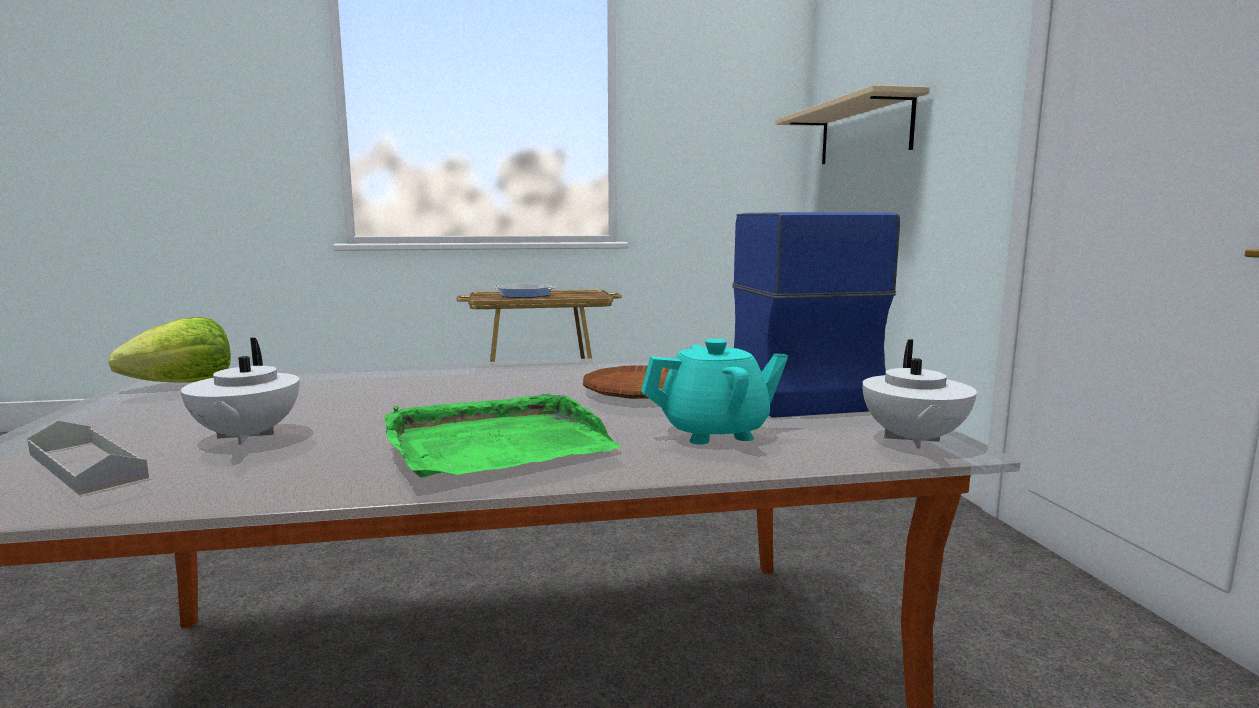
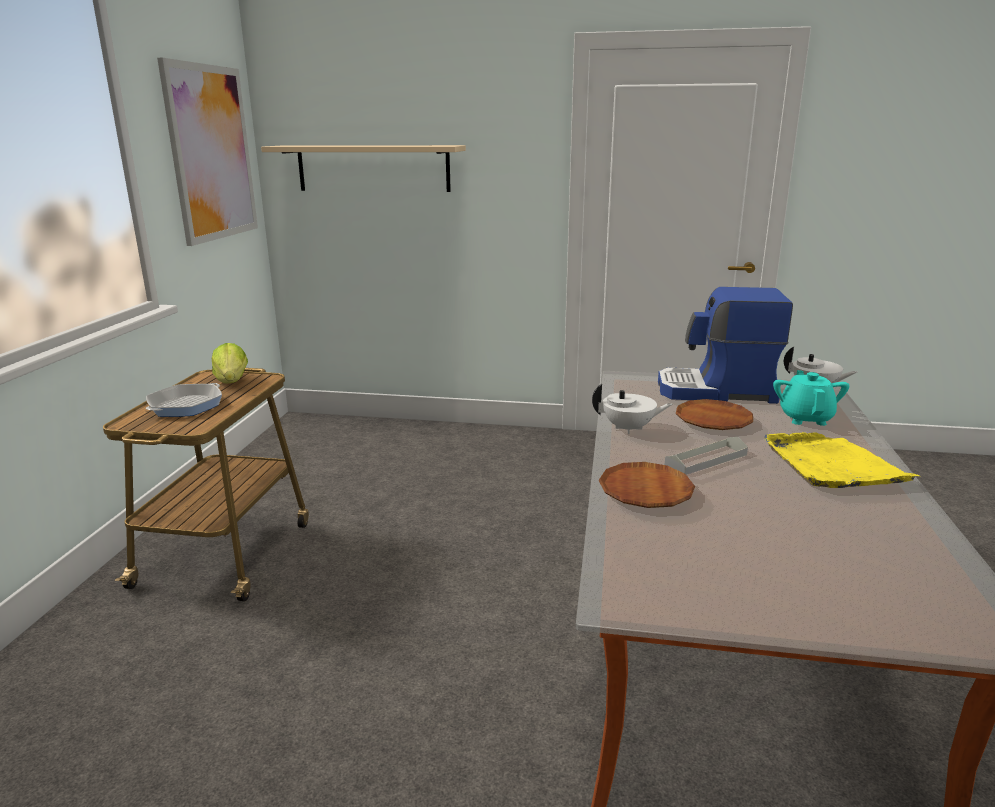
camera: 70 degrees left, 10 degrees up
grey tray [27,421,149,495] -> grey tray moved to [665,437,748,475]
lettuce [108,317,230,383] -> lettuce moved to [212,343,248,384]
white teapot [181,338,299,445] -> white teapot moved to [592,384,672,434]
green tray [384,394,621,478] -> yellow tray [764,432,920,488]
none -> picture [157,58,258,246]
none -> brown plate [598,462,695,508]

